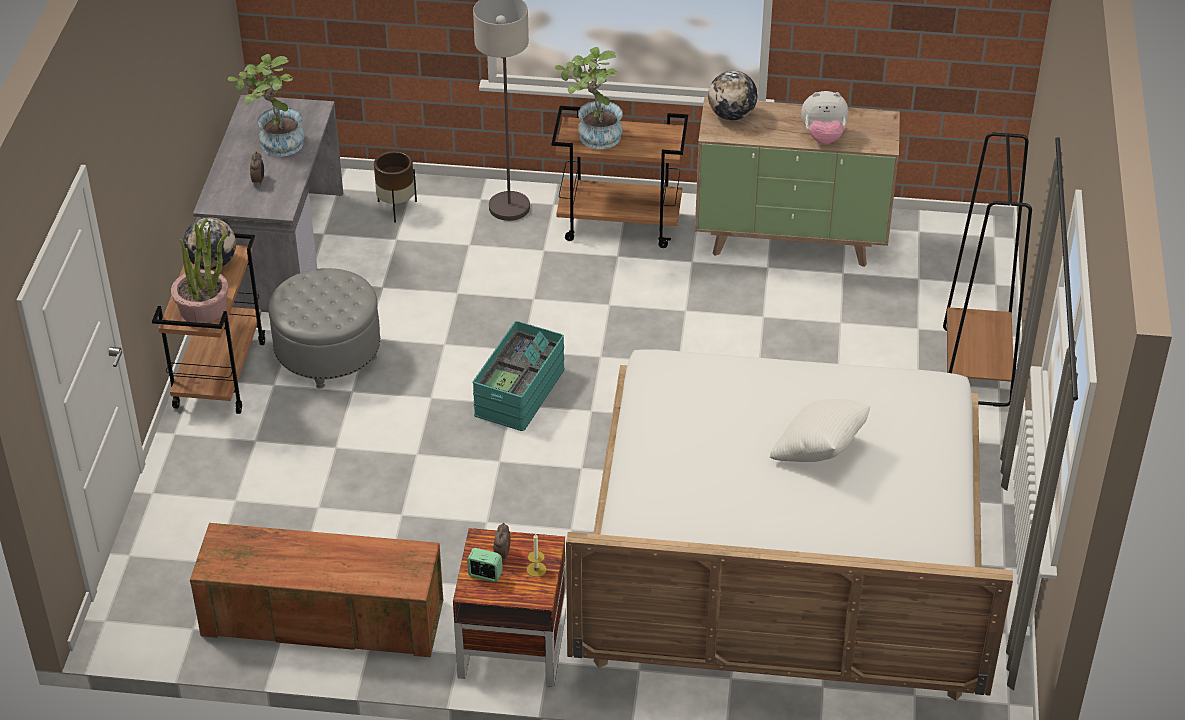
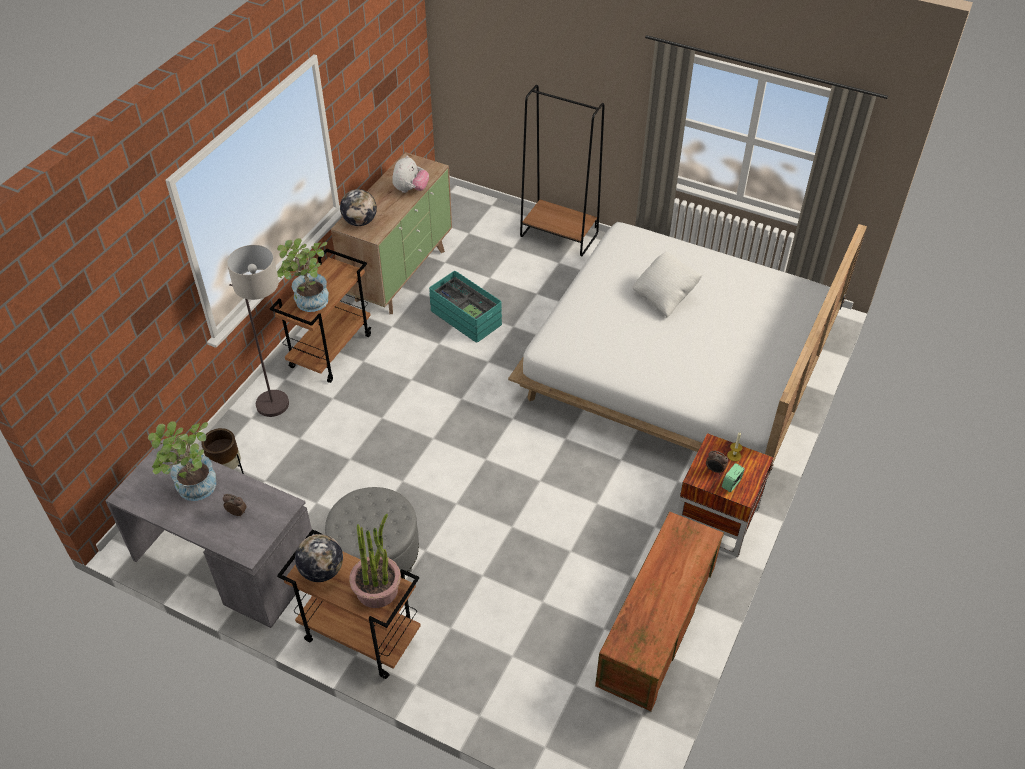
camera: 70 degrees left, 5 degrees up
turquoise storage box [473,321,565,431] -> turquoise storage box moved to [429,271,502,342]

